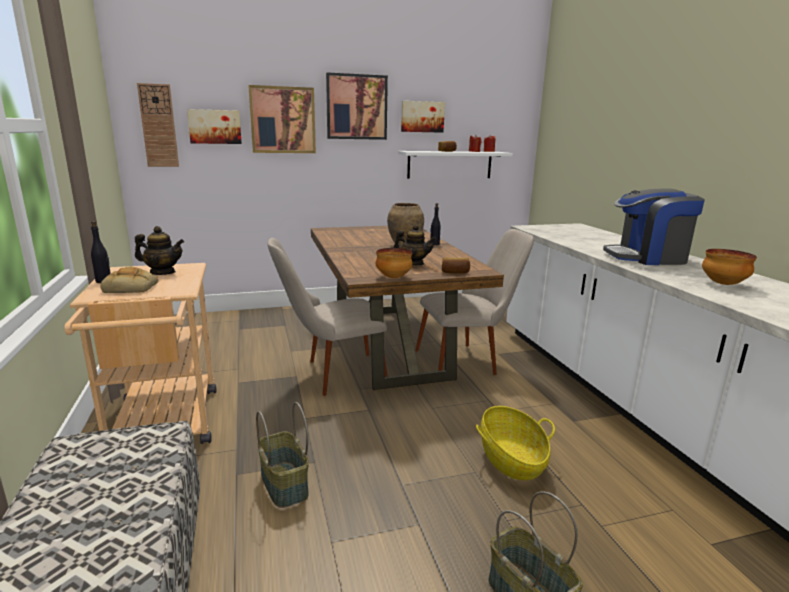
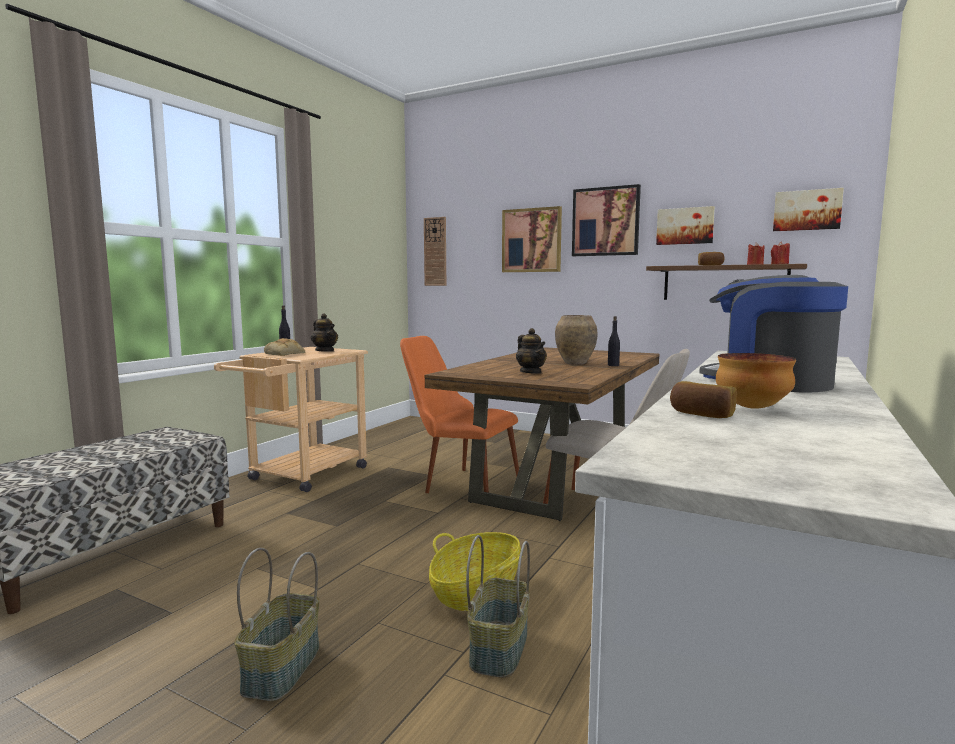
camera: 45 degrees right, 10 degrees down
picture [187,109,242,144] -> picture moved to [773,188,844,231]
basket [256,402,309,508] -> basket moved to [466,535,530,678]
beige chair [268,238,388,396] -> orange chair [400,336,519,493]
bowl [376,248,413,278] -> none
white shelf [398,151,513,179] -> brown shelf [646,264,807,300]
bread [442,257,470,274] -> bread moved to [670,381,737,418]

